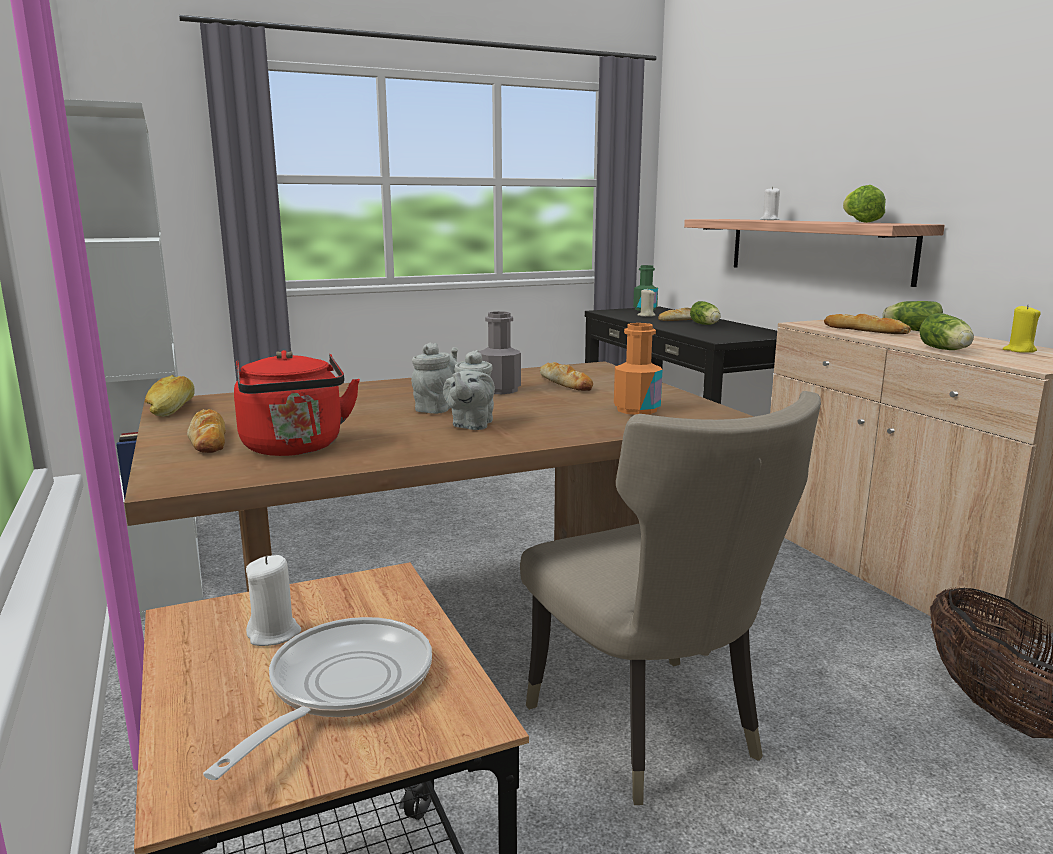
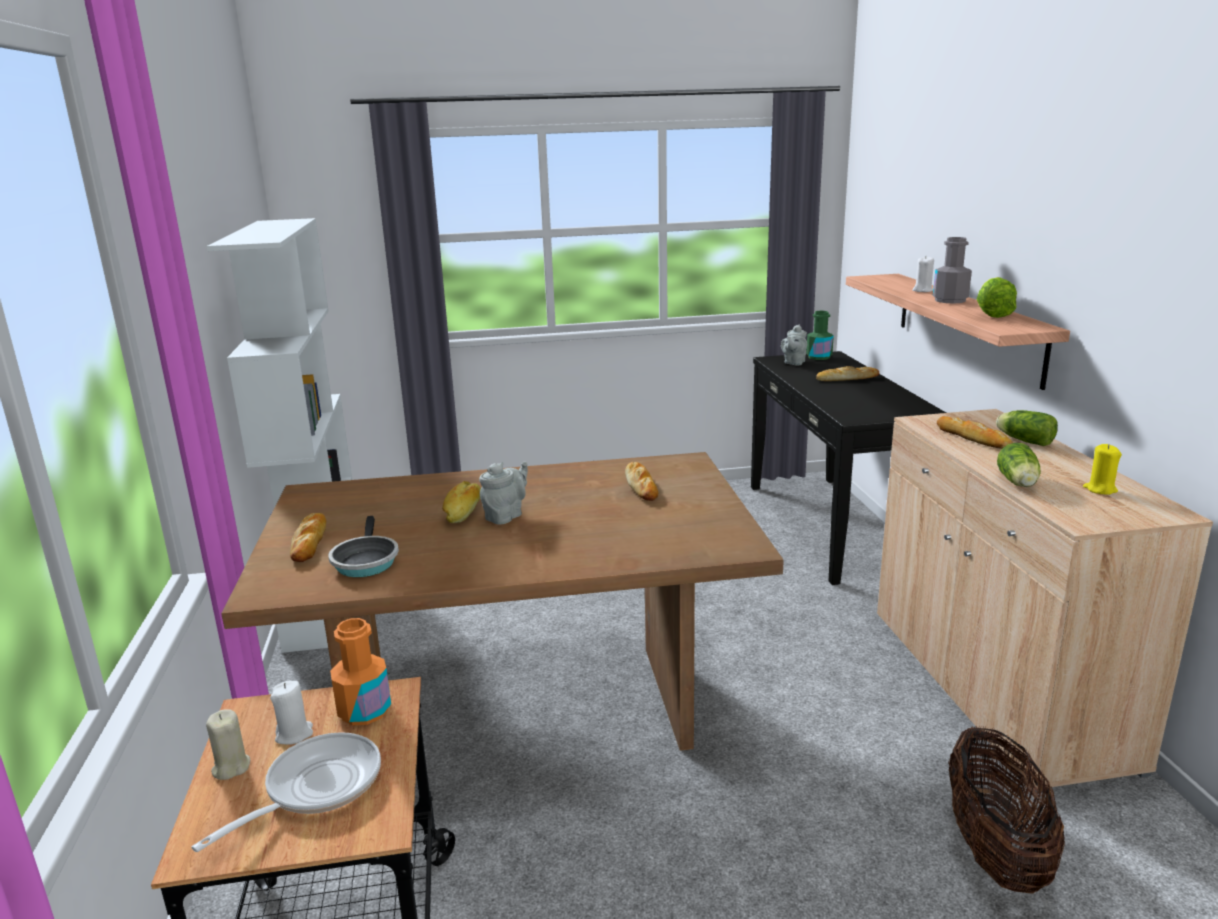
camera: 15 degrees right, 5 degrees up
bread [145,375,195,417] -> bread moved to [442,481,481,523]
red kettle [234,350,360,456] -> frying pan [328,516,399,577]
grey teapot [443,350,495,430] -> grey teapot moved to [781,325,807,365]
grey bottle [479,311,521,394] -> grey bottle moved to [933,237,972,304]
beige chair [520,391,821,805] -> none
orange bottle [614,323,662,415] -> orange bottle moved to [330,618,391,725]
beige candle [638,289,655,317] -> beige candle moved to [206,709,250,780]
lettuce [690,301,721,325] -> none

